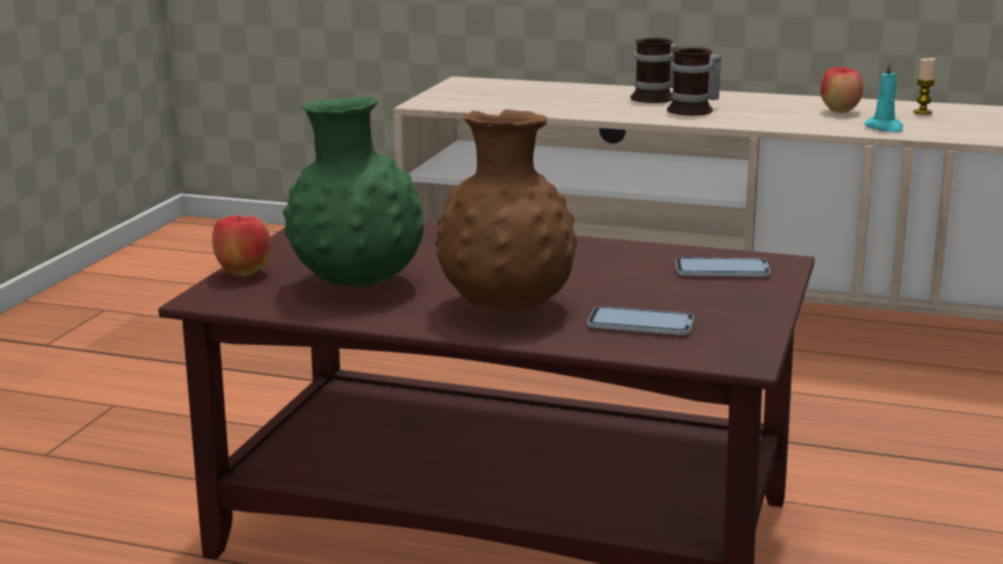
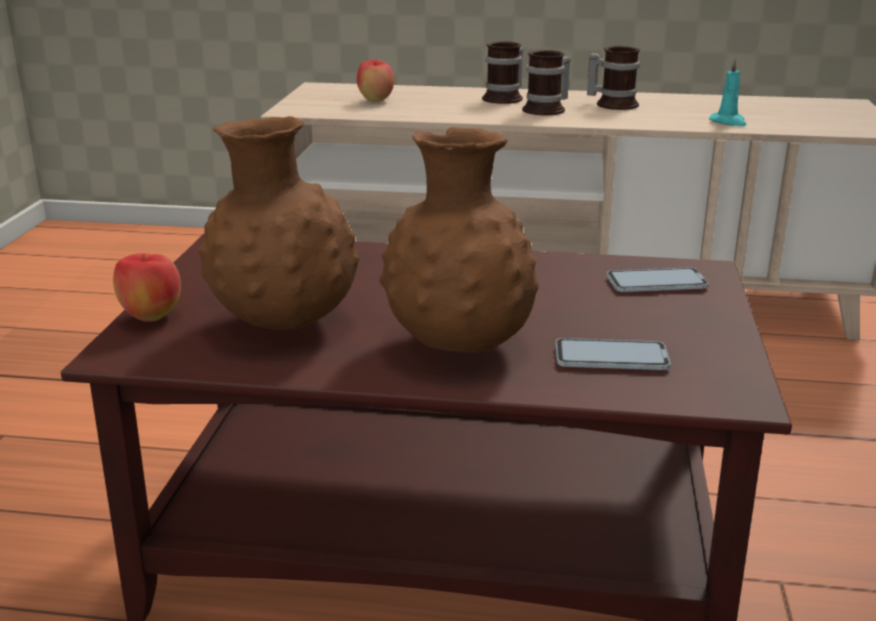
camera: 10 degrees left, 5 degrees up
green vase [283,97,424,287] -> brown vase [198,116,359,330]
apple [820,67,863,113] -> apple moved to [357,60,394,102]
candle [913,58,936,115] -> none
none -> mug [587,46,640,110]

